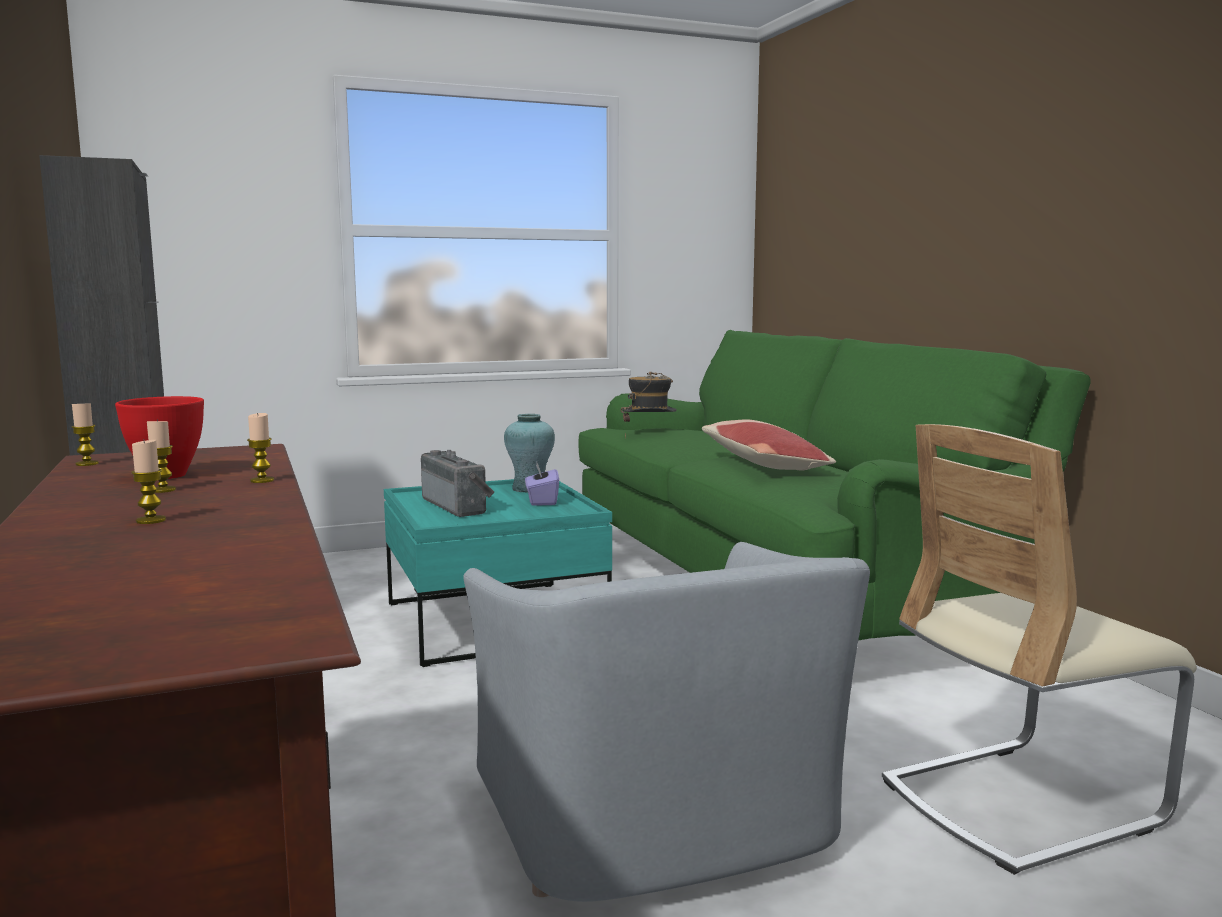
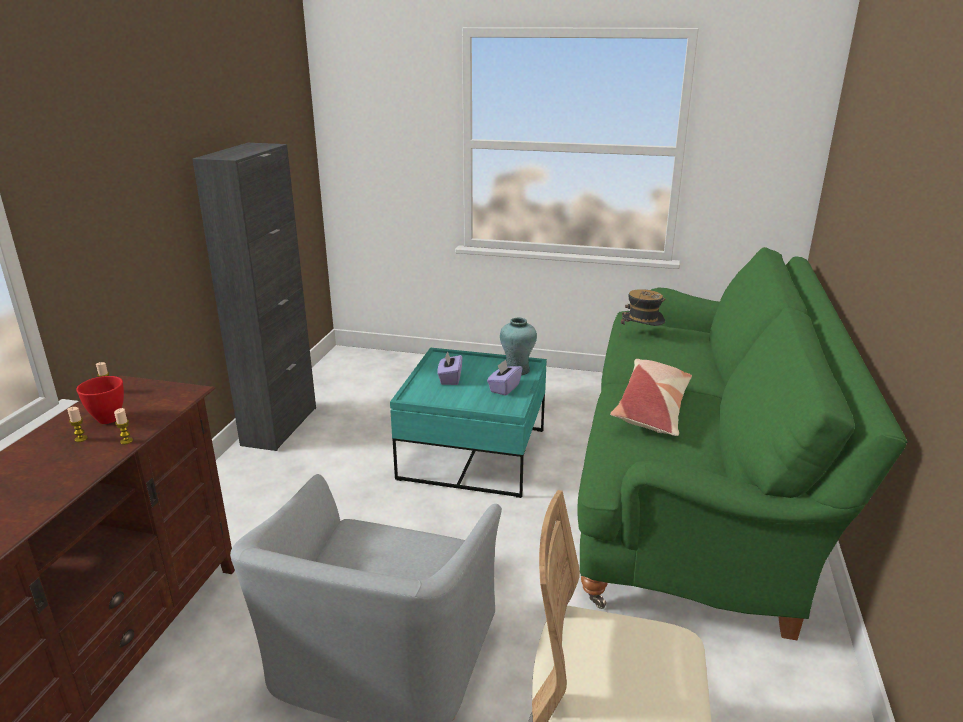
camera: 35 degrees right, 15 degrees up
candle [131,439,166,524] -> none
radio [421,450,494,517] -> purple tissue box [437,351,462,385]

